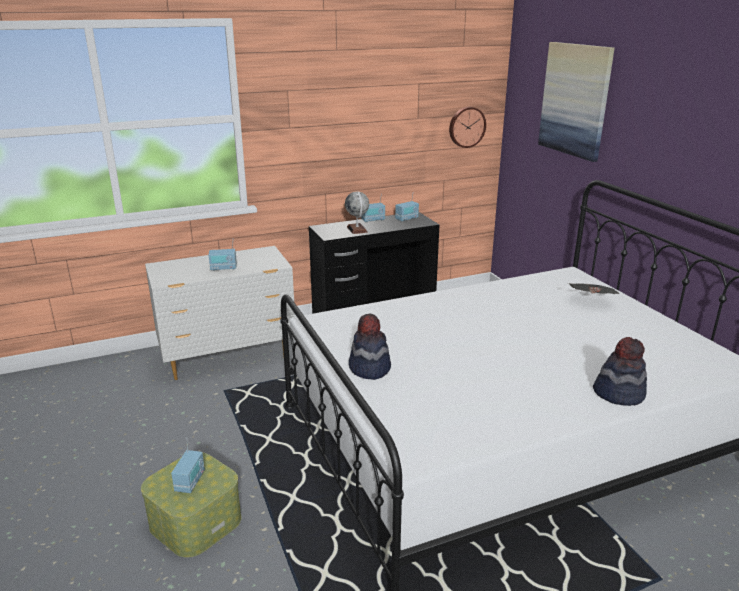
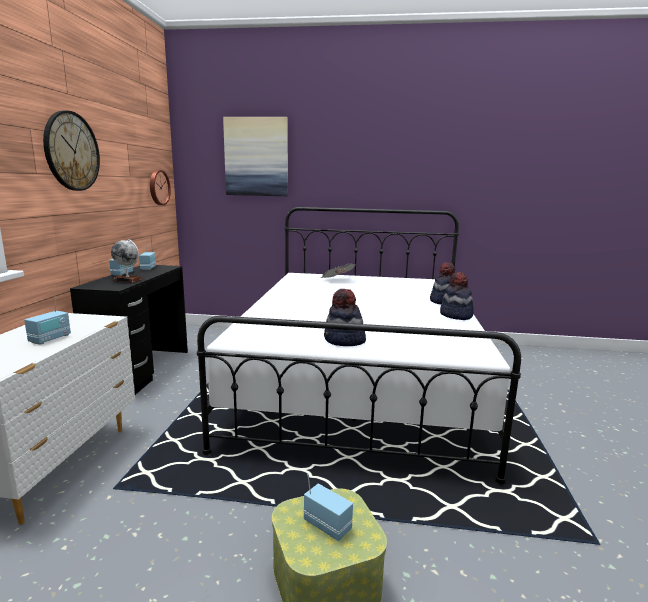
camera: 60 degrees left, 10 degrees down
none -> wall clock [43,110,100,191]
none -> hat [440,272,473,320]

